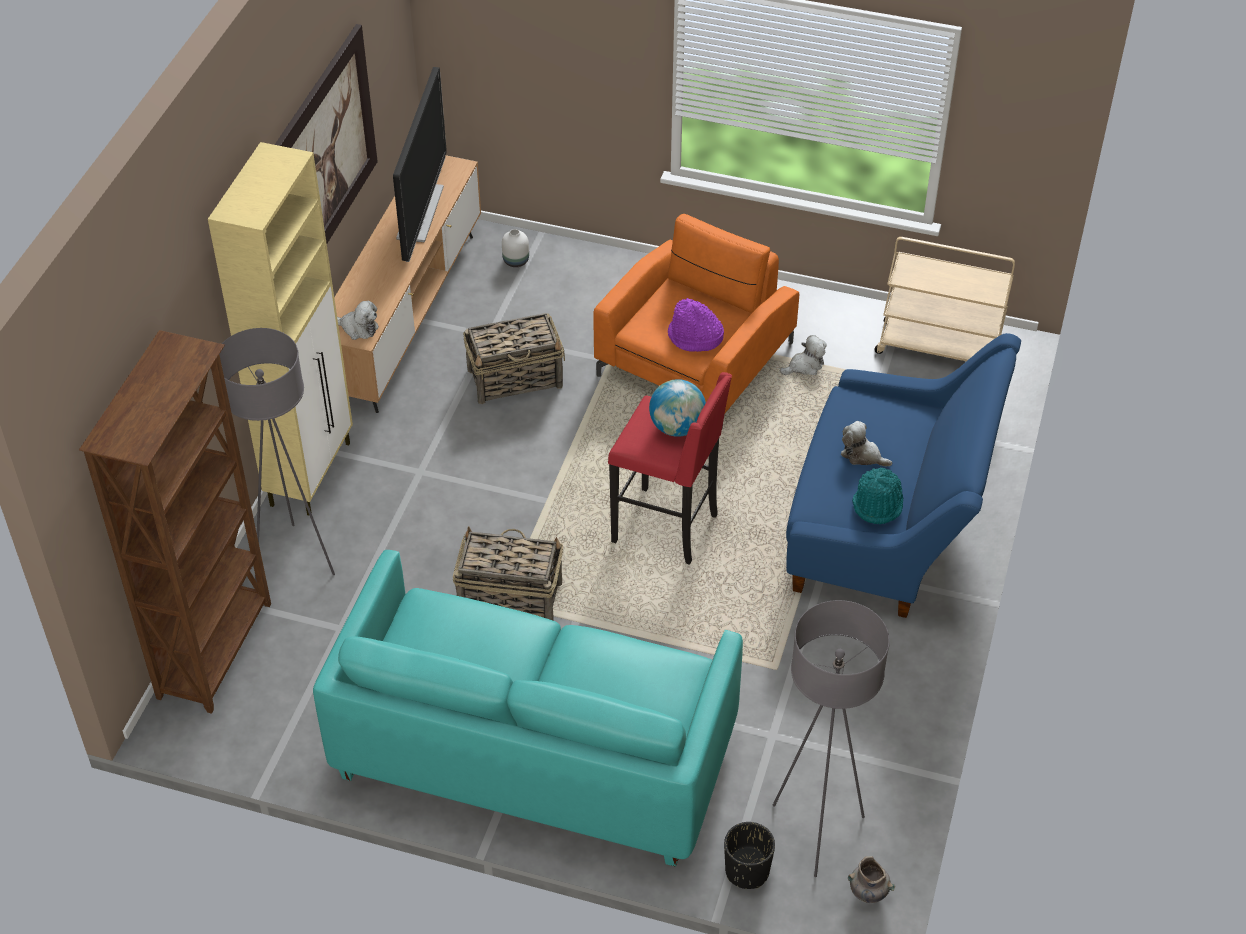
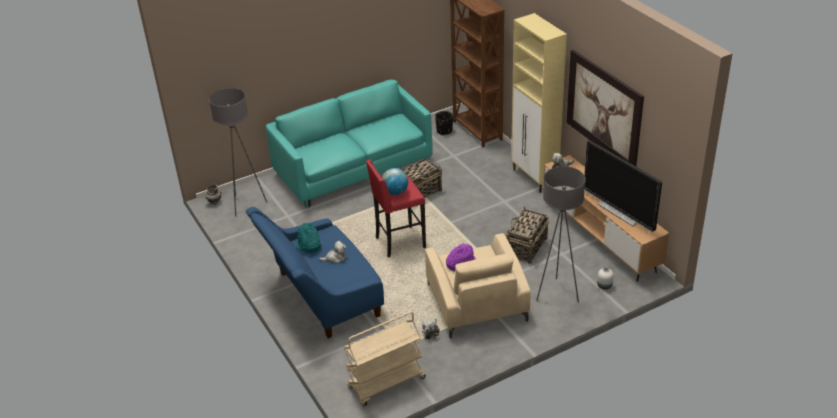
camera: 135 degrees right, 10 degrees down
grey floor lamp [219,328,335,582] -> grey floor lamp moved to [537,166,586,303]
orange armchair [593,214,799,429] -> beige armchair [425,233,531,338]
black planter [724,822,775,889] -> black planter moved to [435,111,453,135]

